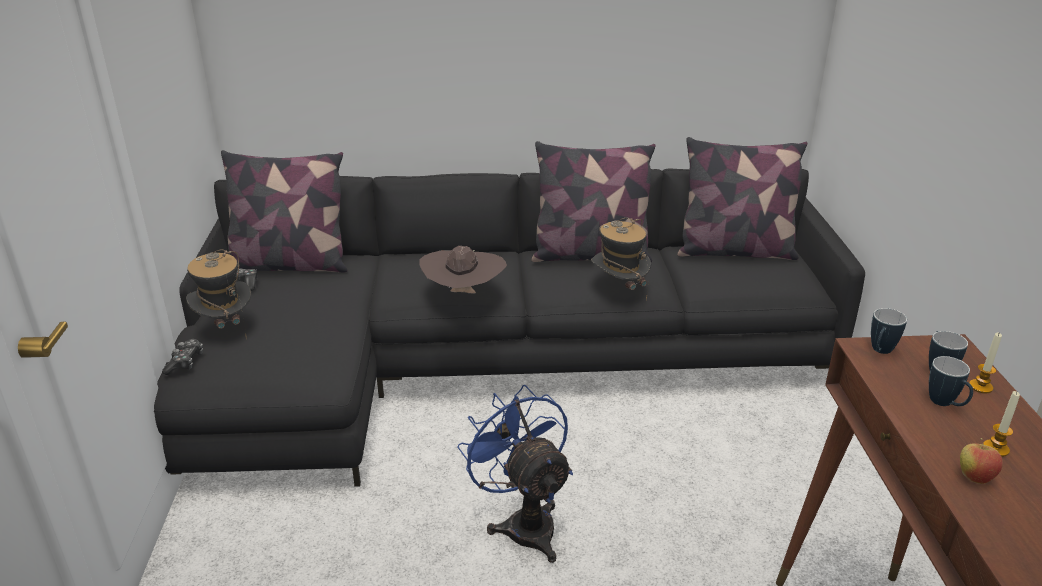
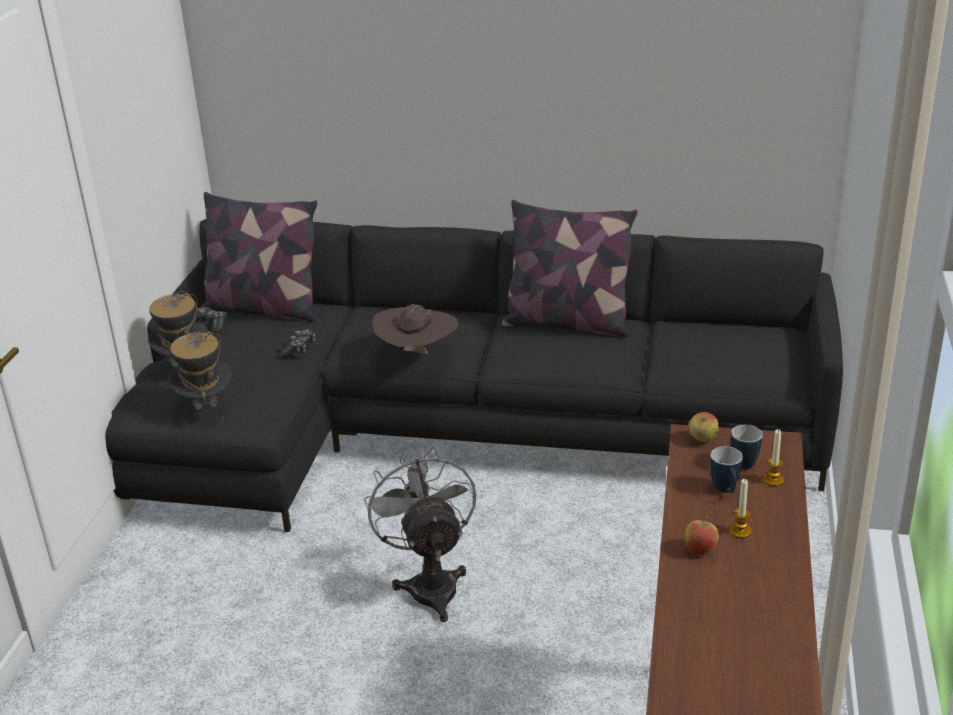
camera: 15 degrees right, 0 degrees up
game controller [162,339,203,375] -> game controller moved to [280,329,315,358]
blue fan [457,385,573,563] -> grey fan [364,446,476,622]
hat [591,218,651,300] -> hat moved to [168,330,231,422]
pillow [677,137,807,260] -> none
mug [871,308,907,354] -> apple [689,412,719,442]

